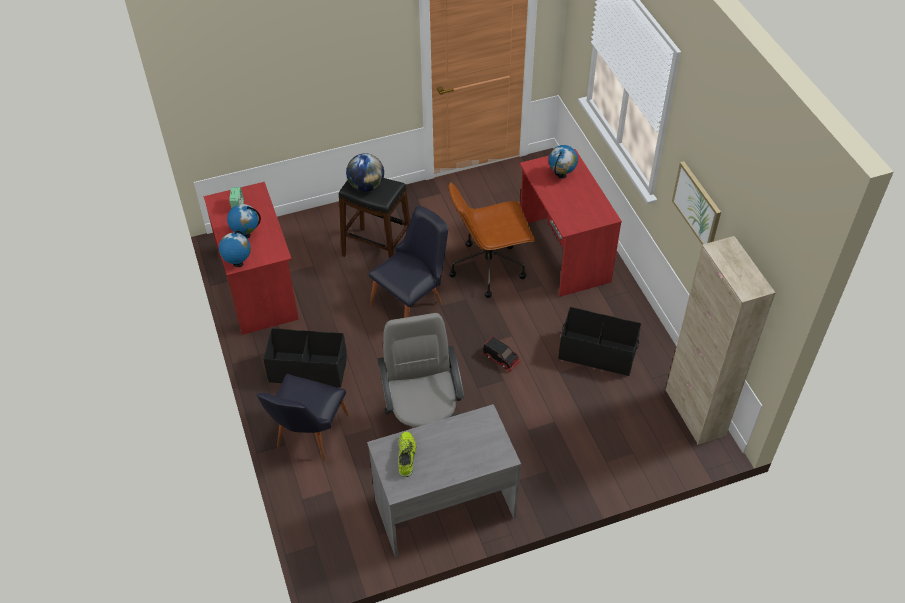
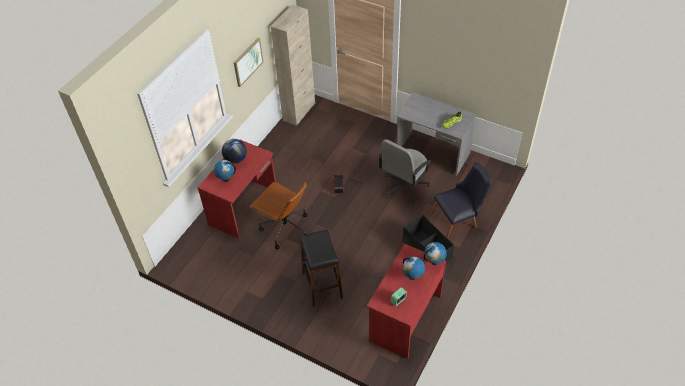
camera: 130 degrees left, 0 degrees up
globe [346,153,384,192] -> globe moved to [222,139,247,164]
black chair [368,206,448,318] -> none
black storage box [559,307,642,376] -> none

